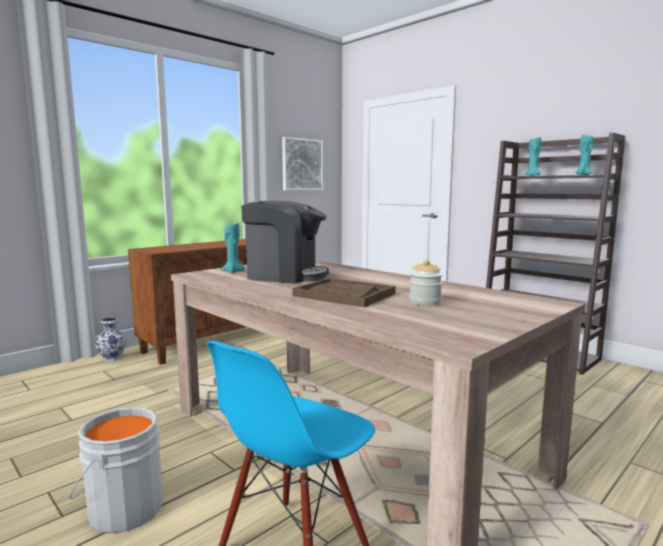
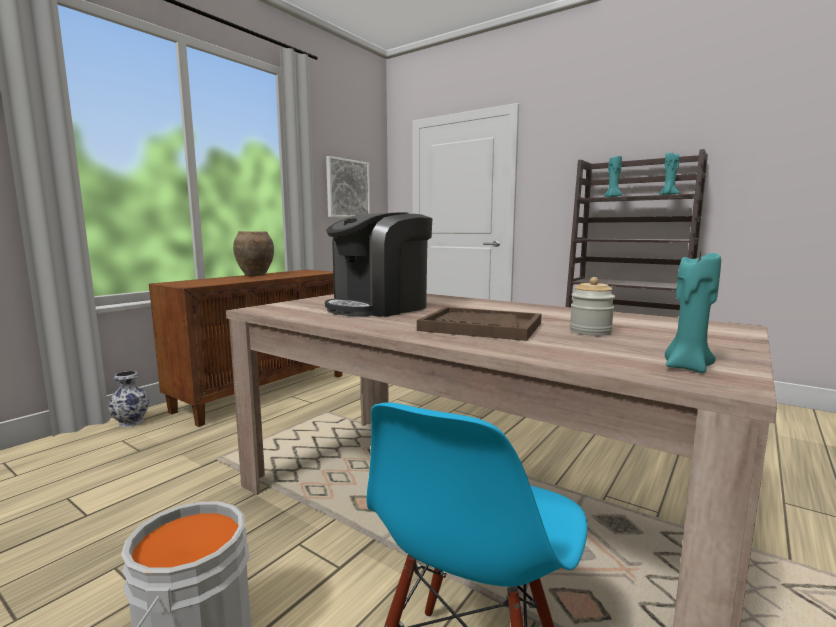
camera: 10 degrees left, 0 degrees up
turquoise candle [221,223,245,273] -> turquoise candle moved to [665,251,721,373]
coffee machine [241,201,329,283] -> coffee machine turned 135 degrees clockwise [325,212,432,317]
none -> brown vase [233,231,274,276]

